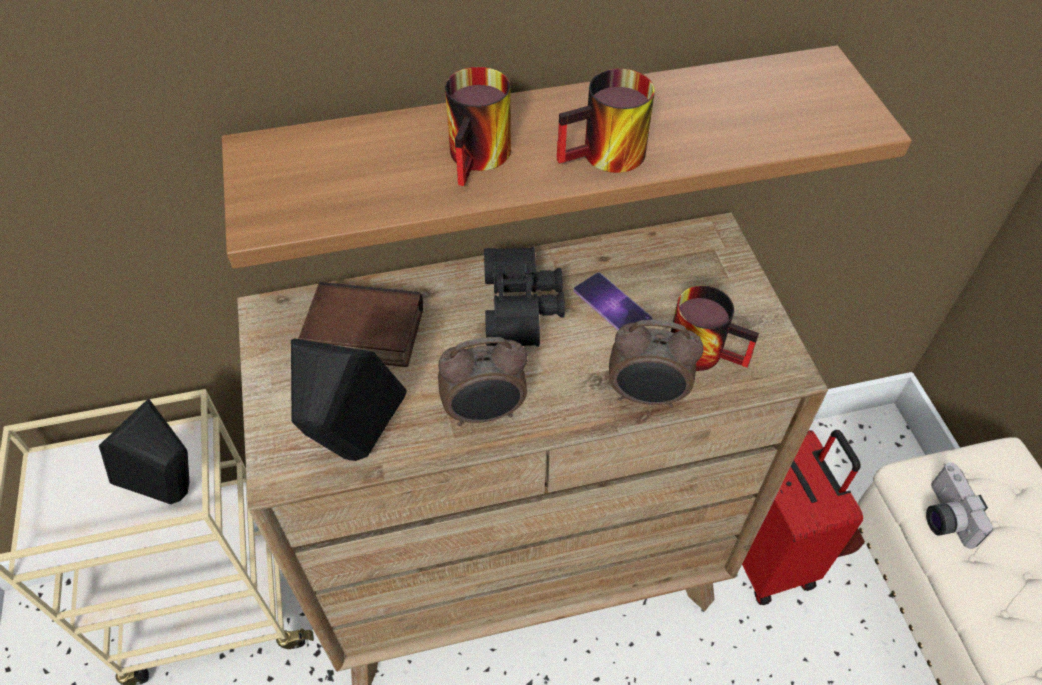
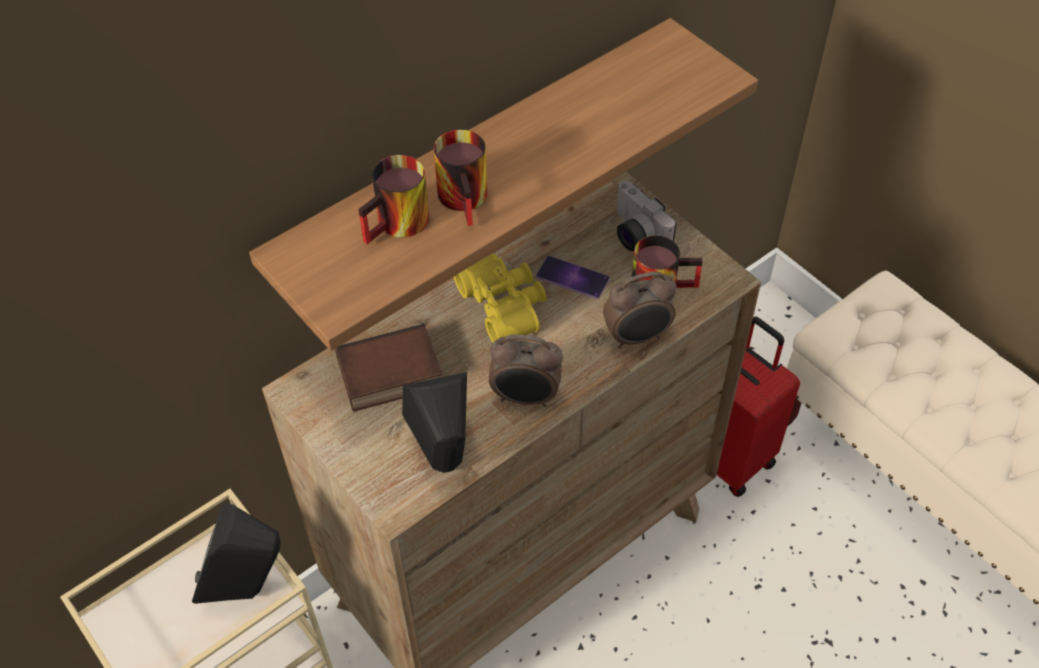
camera: 25 degrees left, 0 degrees up
alarm clock [438,337,527,426] -> alarm clock turned 45 degrees clockwise [489,335,563,407]
black binoculars [484,247,565,347] -> yellow binoculars [454,254,546,343]
mug [557,69,655,173] -> mug moved to [358,155,429,244]
camera [926,462,993,549] -> camera moved to [617,180,677,251]

